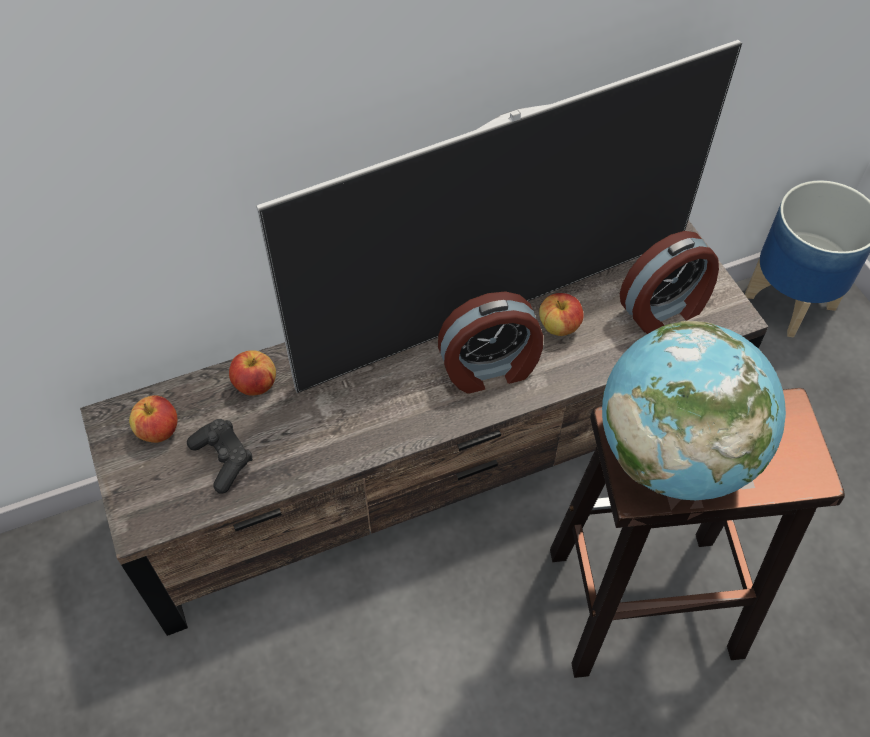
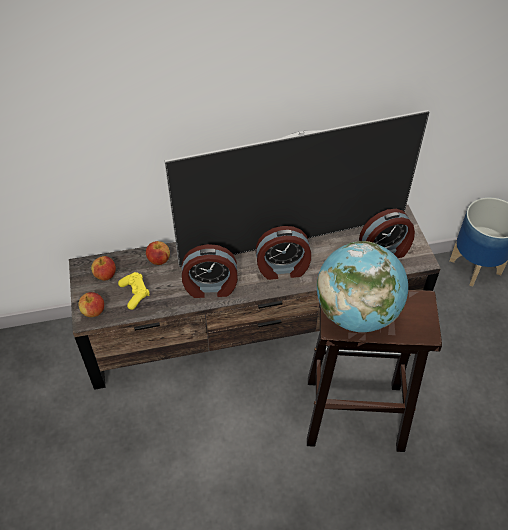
camera: 10 degrees right, 5 degrees down
black game controller [187,419,253,493] -> yellow game controller [118,272,150,310]
apple [539,293,584,336] -> apple moved to [78,292,104,317]
none -> alarm clock [182,244,238,298]

